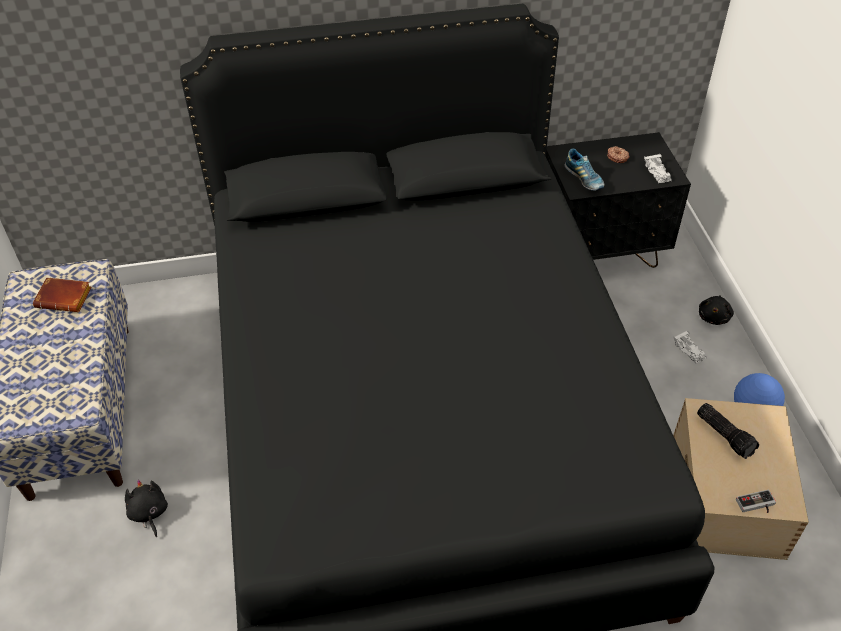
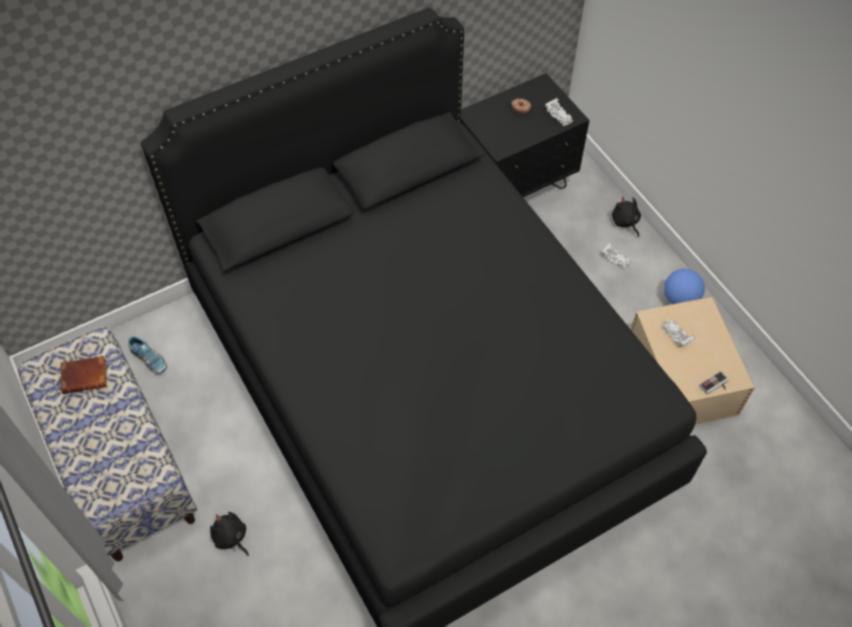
camera: 20 degrees left, 10 degrees up
shoe [564,149,604,191] -> shoe moved to [129,336,167,374]
flashlight [697,403,759,459] -> white toy car [661,319,695,347]
black plush toy [699,296,734,325] -> black plush toy turned 150 degrees clockwise [612,197,641,237]

